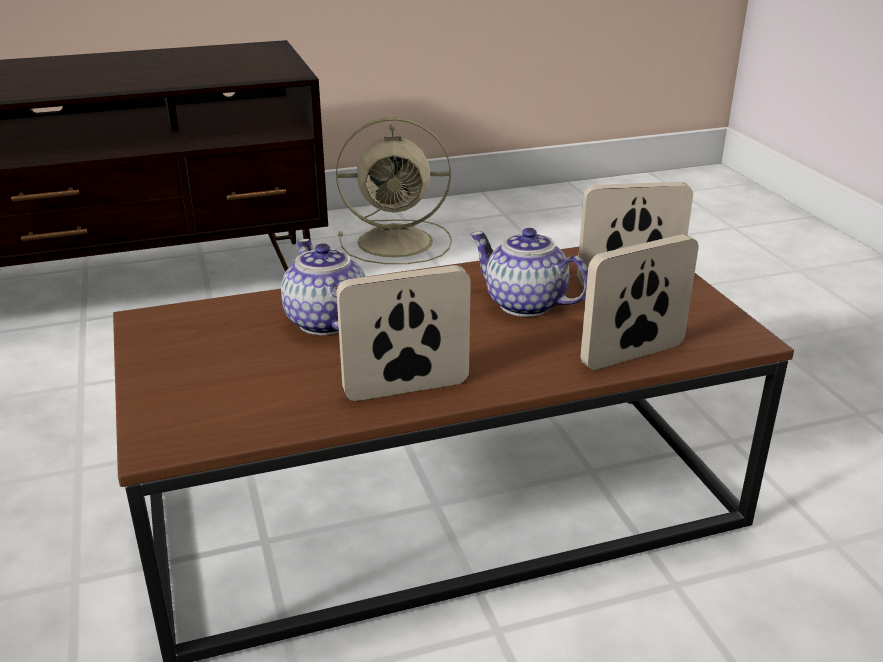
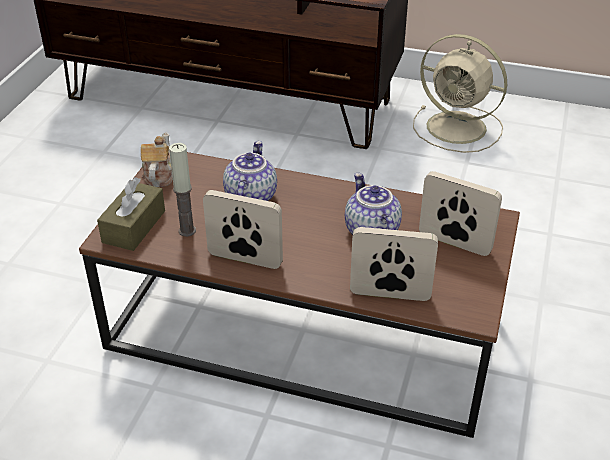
camera: 35 degrees right, 10 degrees up
none -> brown tissue box [97,177,165,251]
none -> teapot [141,132,173,187]
none -> candle [169,143,196,237]

